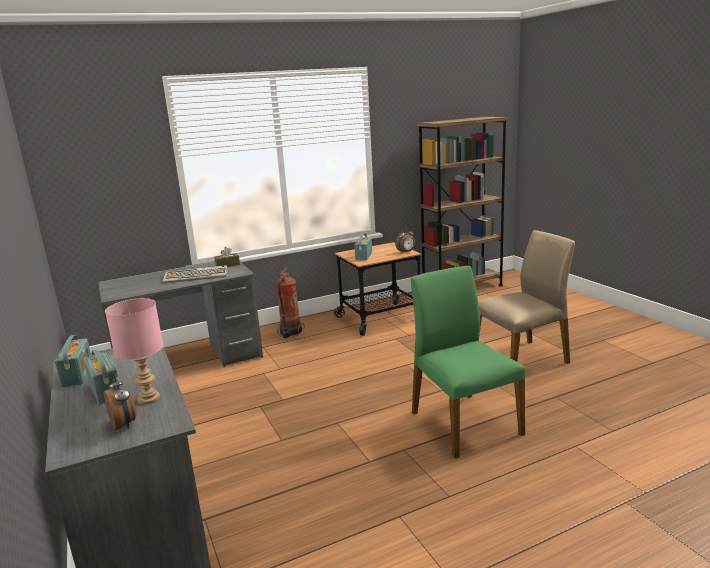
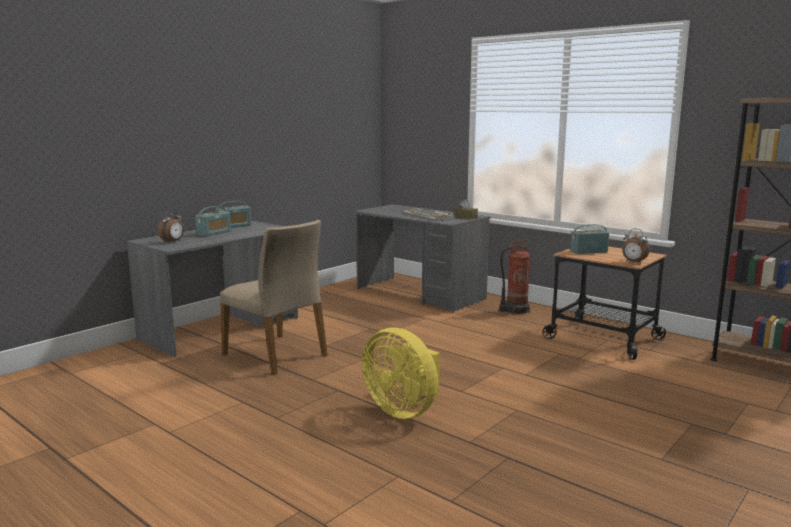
camera: 65 degrees right, 5 degrees down
pink table lamp [105,298,163,404] -> none
green chair [411,266,525,459] -> yellow fan [362,327,440,419]
beige chair [478,230,575,364] -> beige chair moved to [220,220,328,375]

